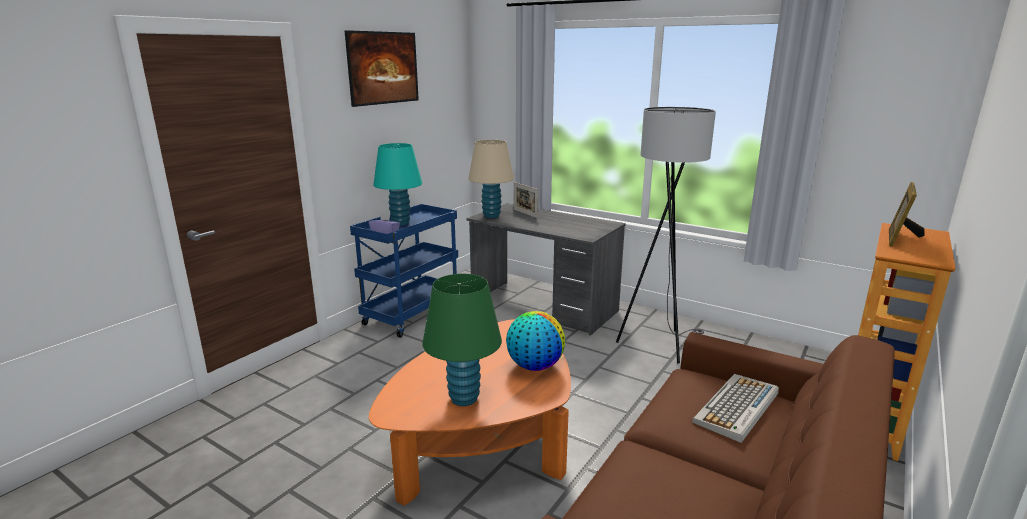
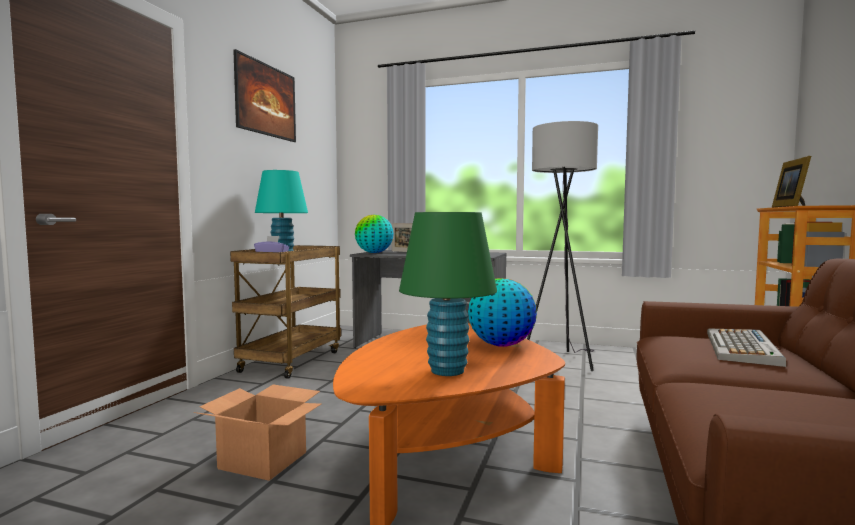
camera: 15 degrees left, 15 degrees down
blue cart [350,204,458,338] -> brown cart [230,245,341,379]
beige table lamp [468,140,514,218] -> globe [355,215,394,253]
none -> cardboard box [194,384,321,481]

